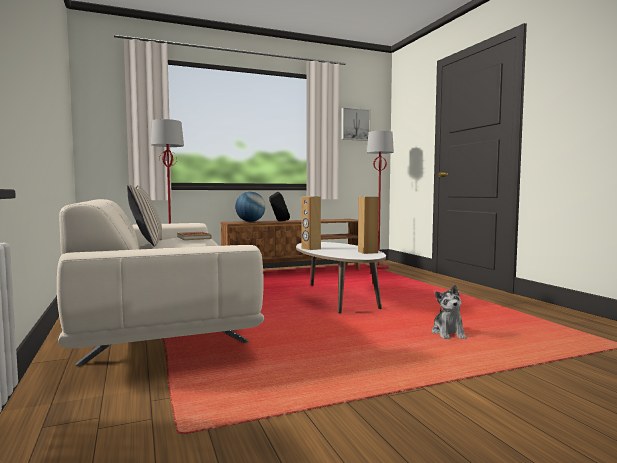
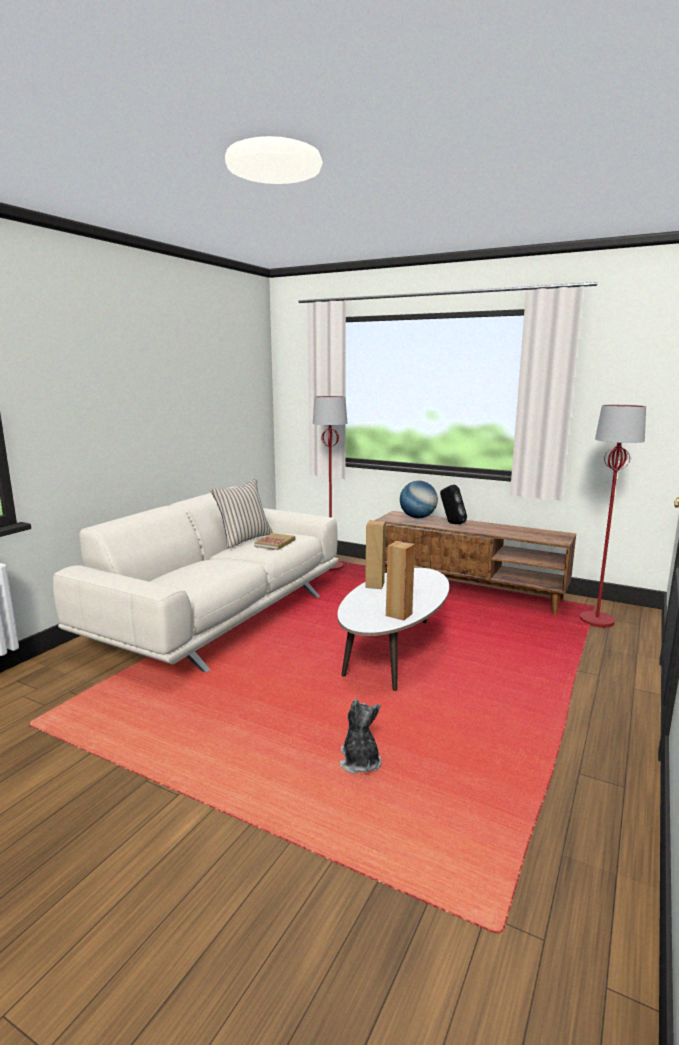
camera: 50 degrees right, 10 degrees up
picture [341,107,371,141] -> none
plush toy [432,285,467,339] -> plush toy turned 120 degrees clockwise [340,699,382,774]

